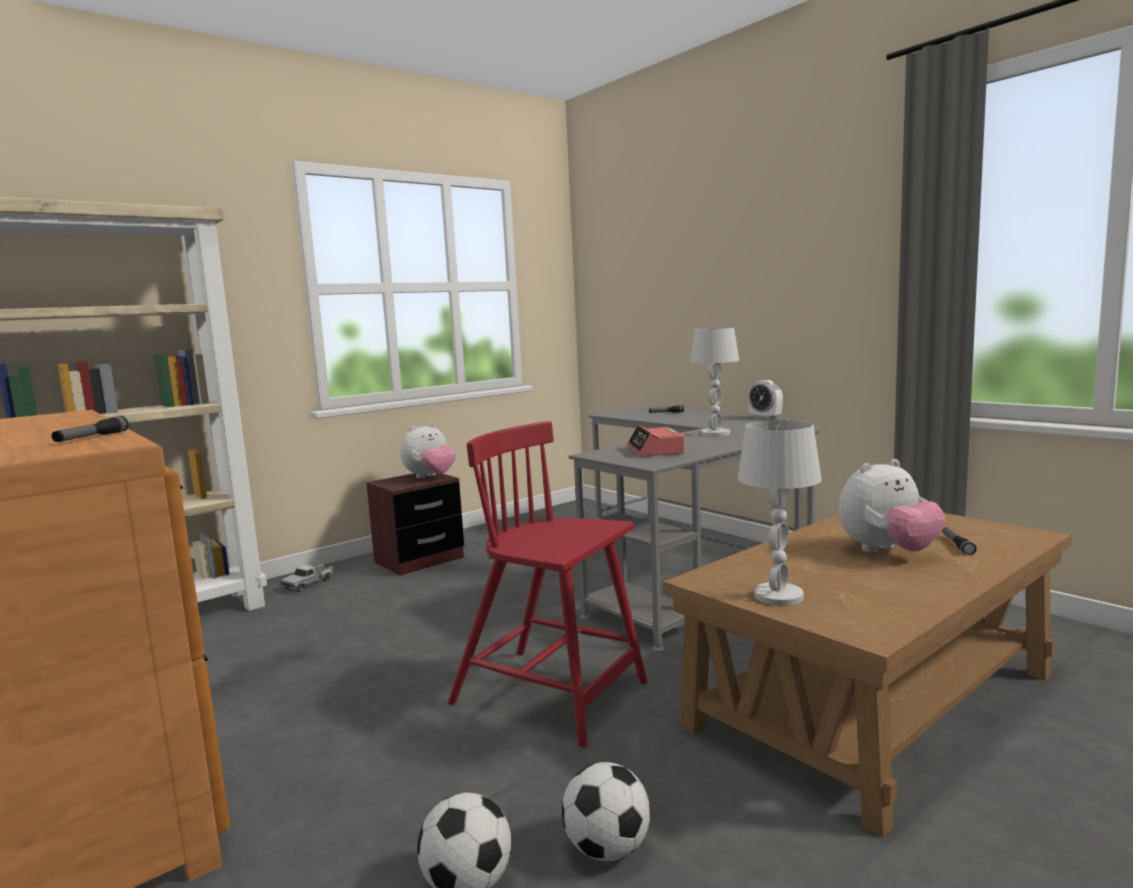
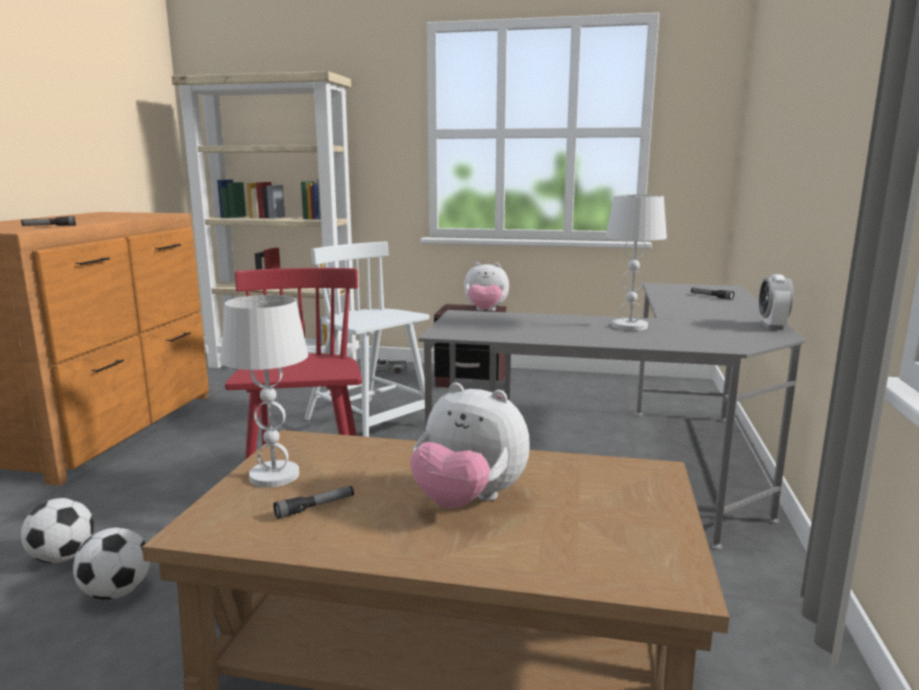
camera: 50 degrees right, 5 degrees up
alarm clock [627,425,685,457] -> none
flashlight [942,527,977,555] -> flashlight moved to [273,486,354,519]
none -> white chair [305,242,430,437]

